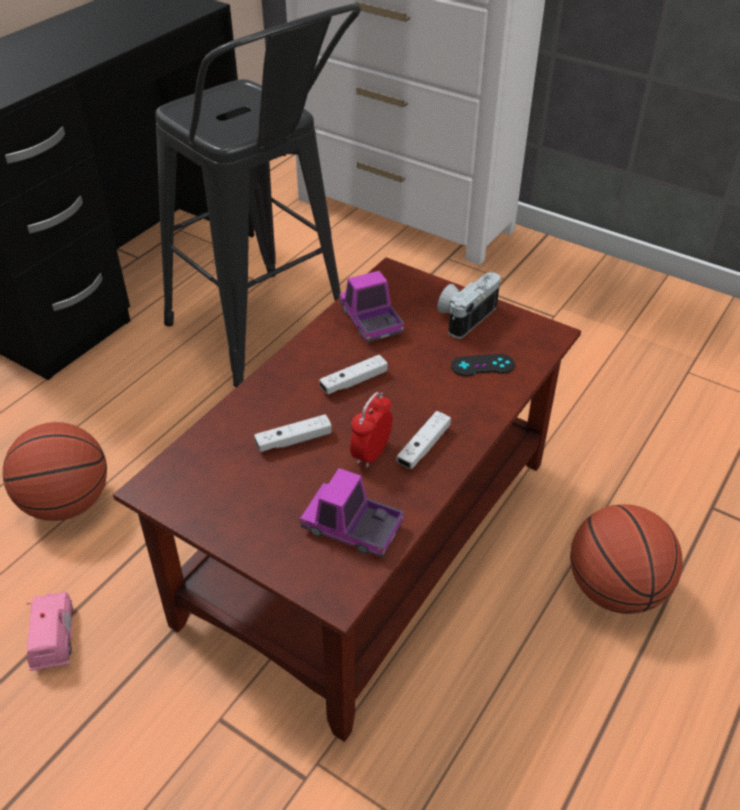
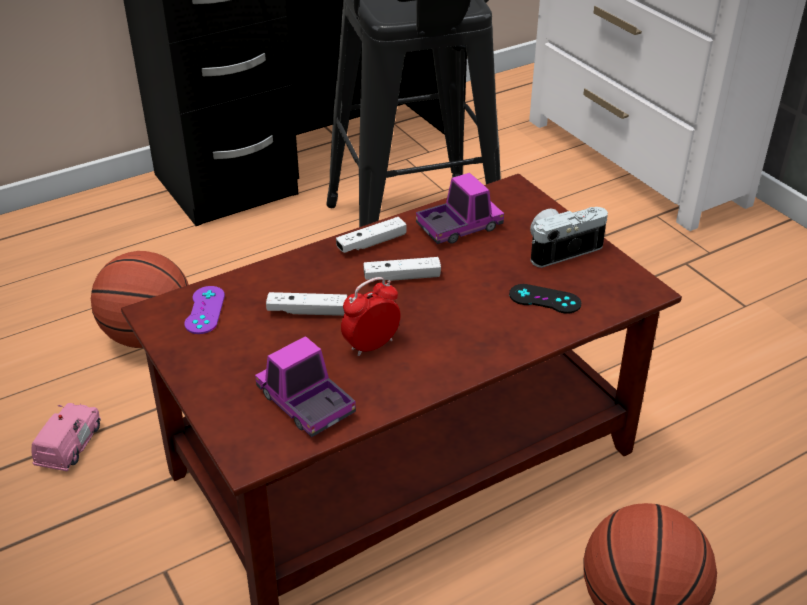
camera: 25 degrees right, 5 degrees down
toy truck [340,271,404,342] -> toy truck turned 60 degrees clockwise [416,173,504,244]
white game controller [396,411,451,469] -> white game controller moved to [336,217,407,253]
none -> purple game controller [184,286,225,334]

